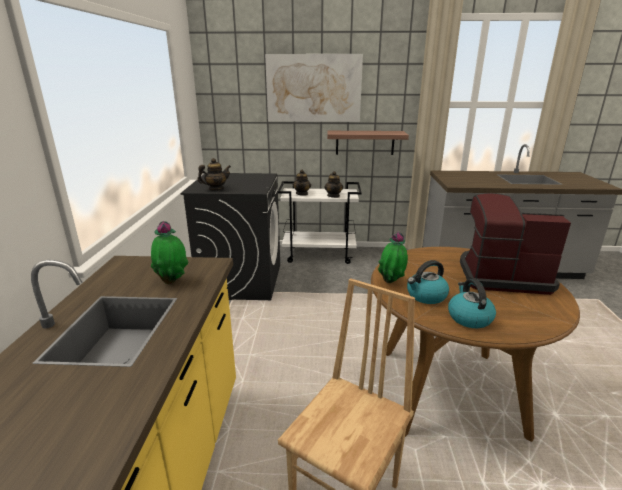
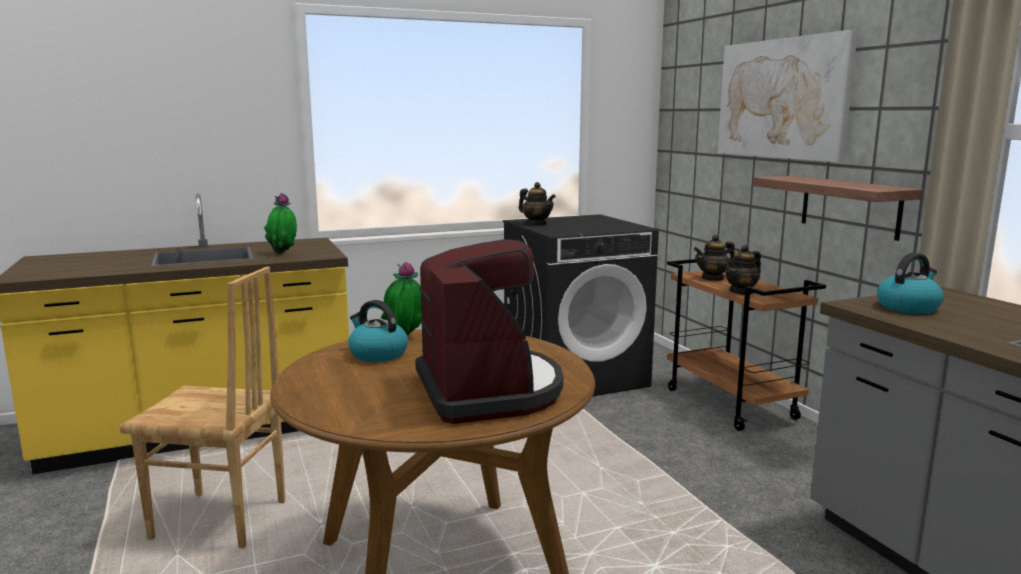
camera: 65 degrees right, 10 degrees down
white cart [278,181,362,264] -> brown cart [667,258,826,431]
kettle [448,279,496,328] -> kettle moved to [877,253,944,314]

